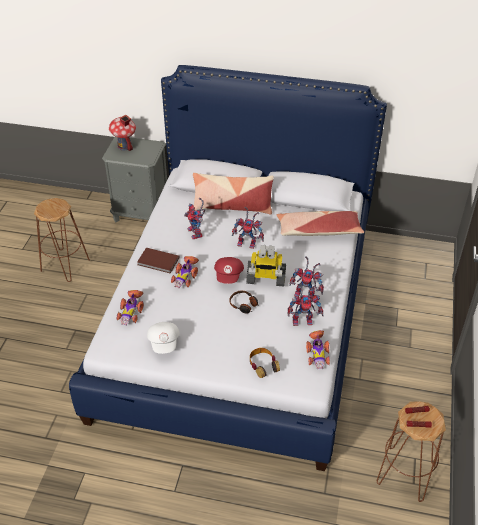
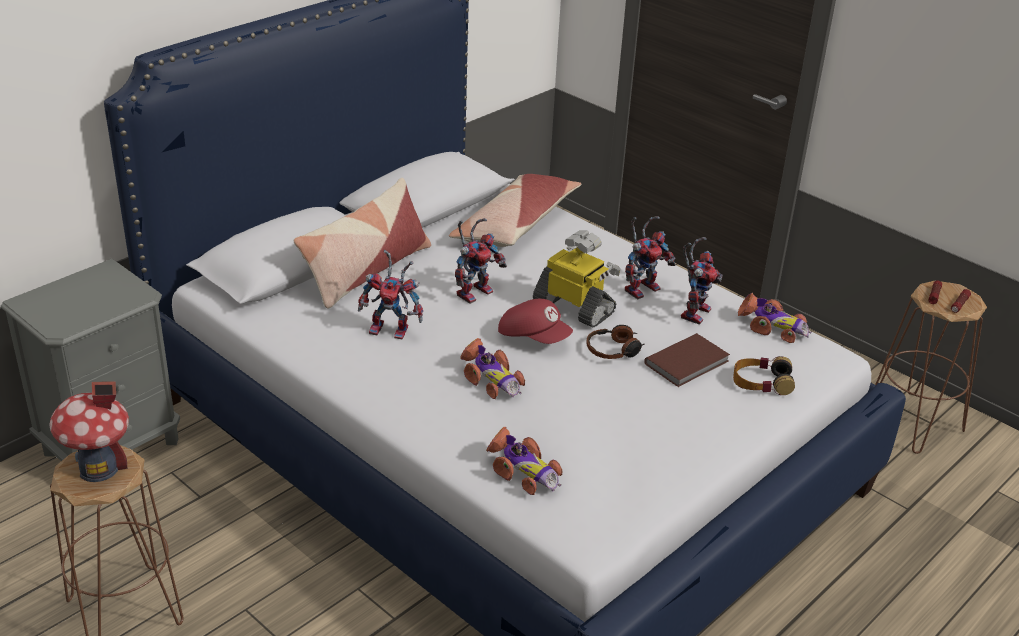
camera: 60 degrees left, 10 degrees down
toy house [109,115,136,151] -> toy house moved to [49,382,129,482]
brown book [137,247,179,273] -> brown book moved to [644,333,730,387]
white cap [147,322,180,354] -> none
toy robot [246,245,286,286] -> toy robot turned 90 degrees counterclockwise [533,230,621,328]

